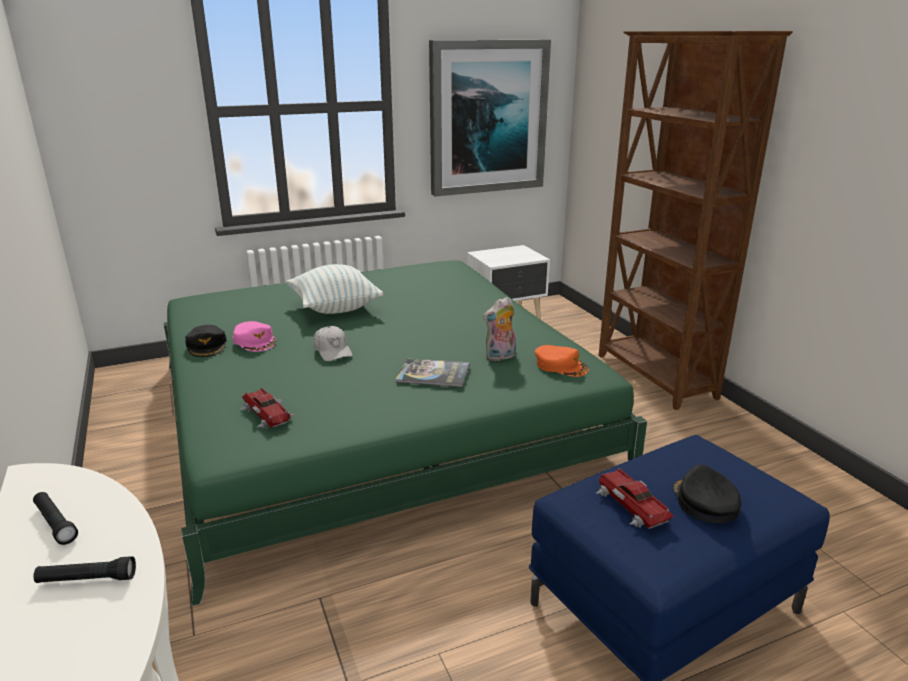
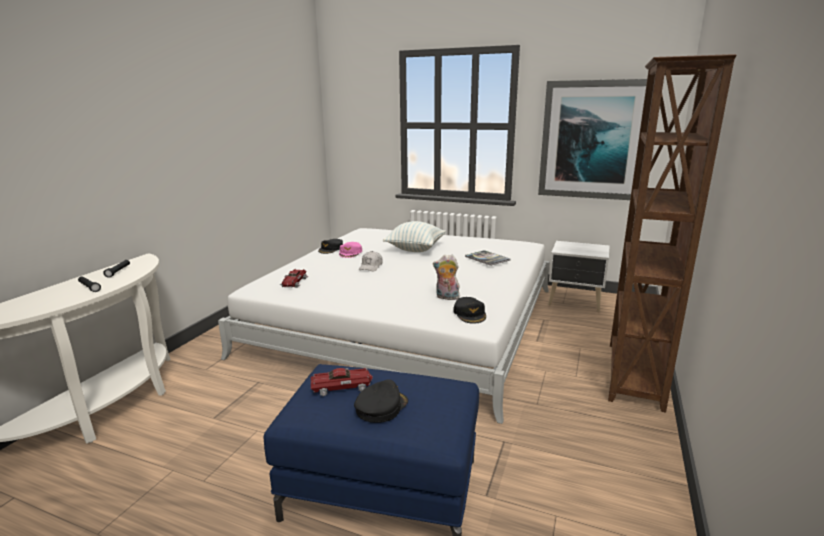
camera: 45 degrees right, 5 degrees down
green bed [163,260,647,606] -> white bed [218,228,550,424]
book [395,358,470,387] -> book moved to [465,250,511,266]
orange cap [535,345,589,377] -> black cap [454,297,486,324]
toy car [595,468,674,529] -> toy car turned 60 degrees clockwise [311,368,373,396]

